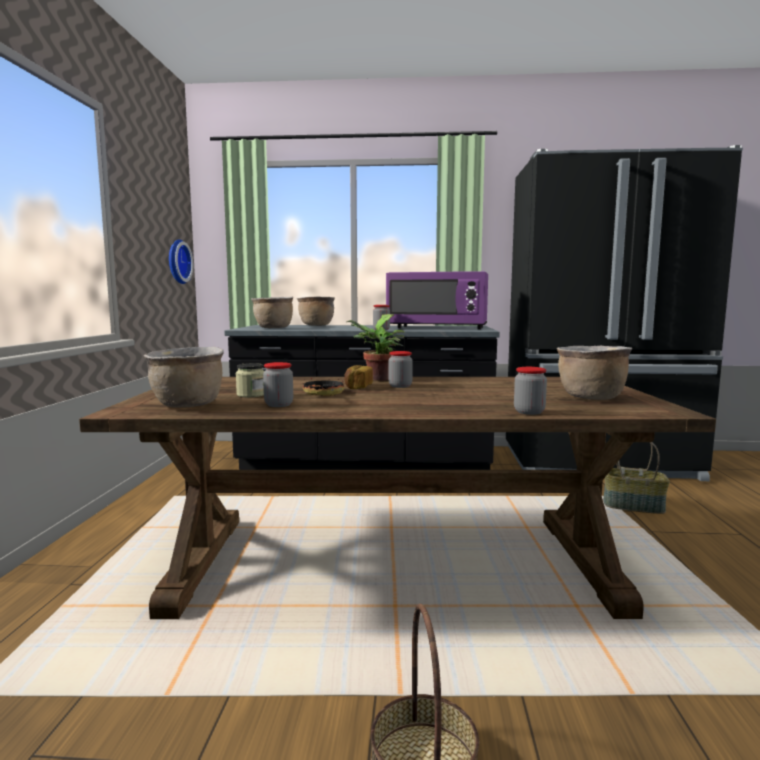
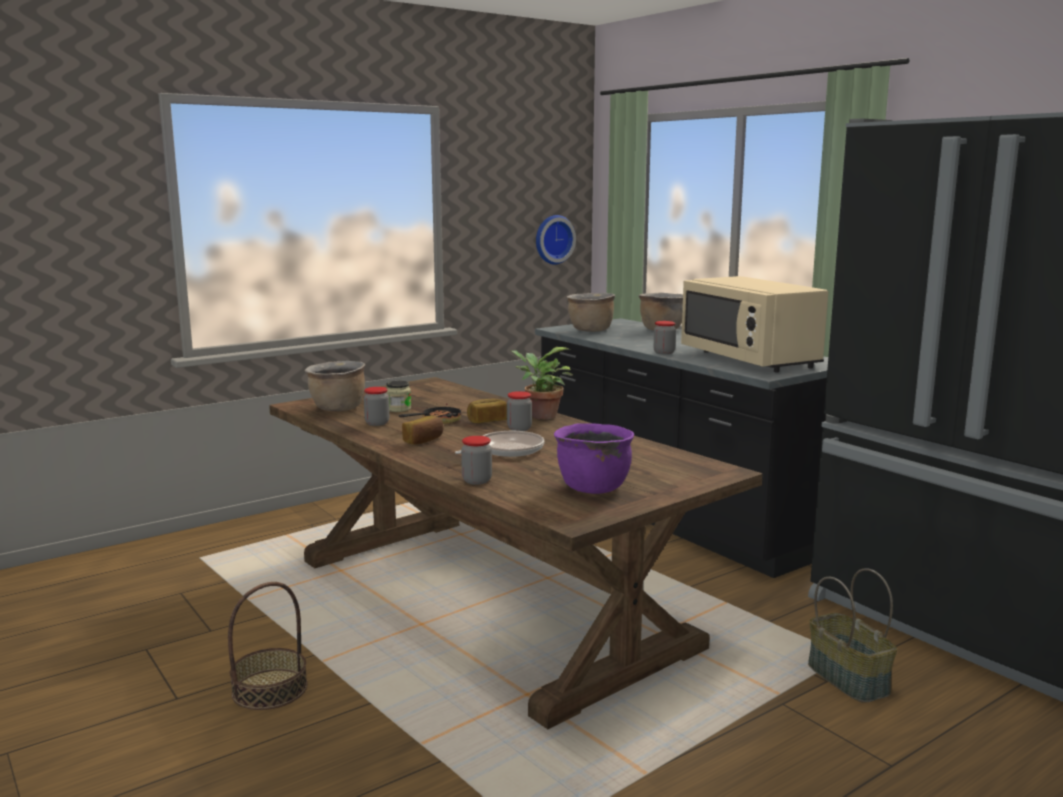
camera: 50 degrees right, 5 degrees up
purple microwave [386,271,488,329] -> beige microwave [681,276,828,373]
brown cooking pot [557,346,632,400] -> purple cooking pot [554,423,634,494]
none -> bread [402,415,443,445]
none -> frying pan [455,431,544,457]

